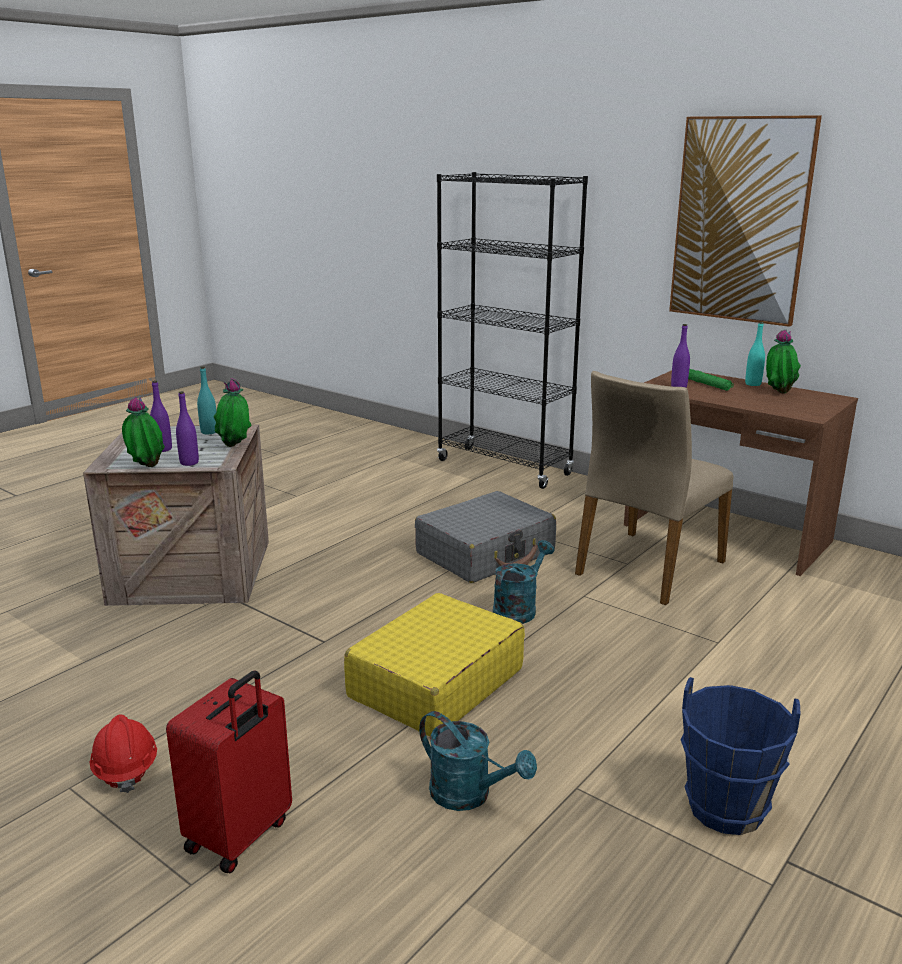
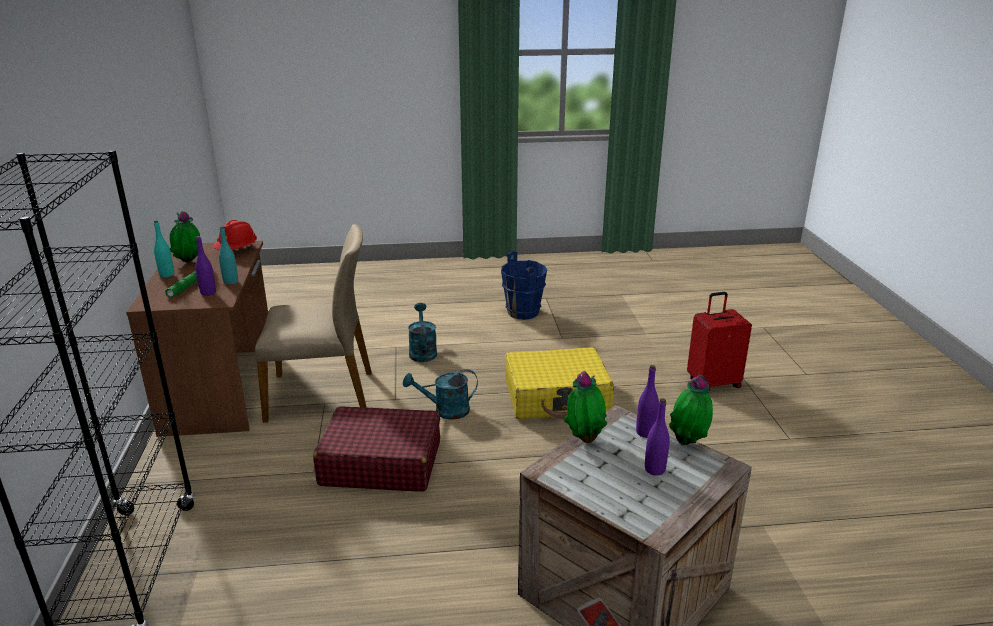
camera: 135 degrees left, 5 degrees up
red hard hat [90,714,157,793] -> red hard hat moved to [213,220,257,251]
turquoise bottle [197,366,216,434] -> turquoise bottle moved to [219,226,238,284]
grey suitcase [415,491,556,583] -> red suitcase [313,406,440,492]
turquoise watering can [419,711,537,811] -> turquoise watering can moved to [408,303,437,362]
picture [669,115,822,327] -> none

